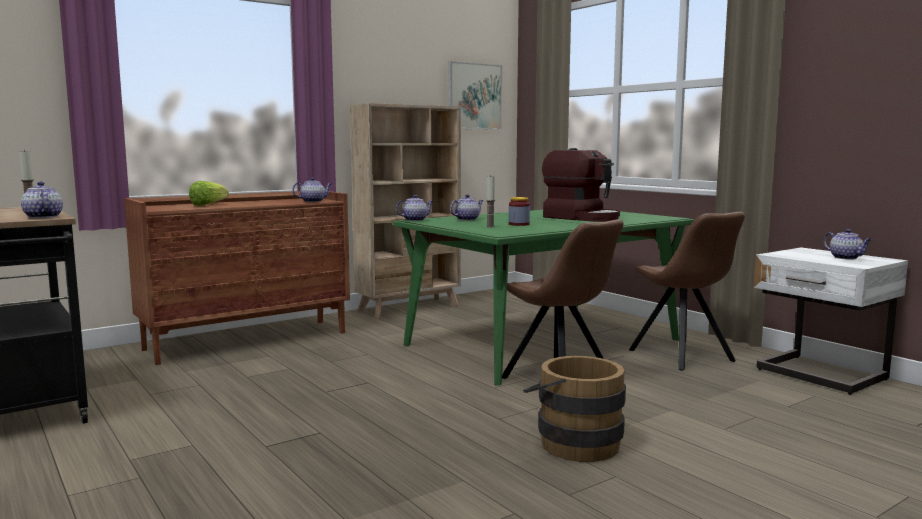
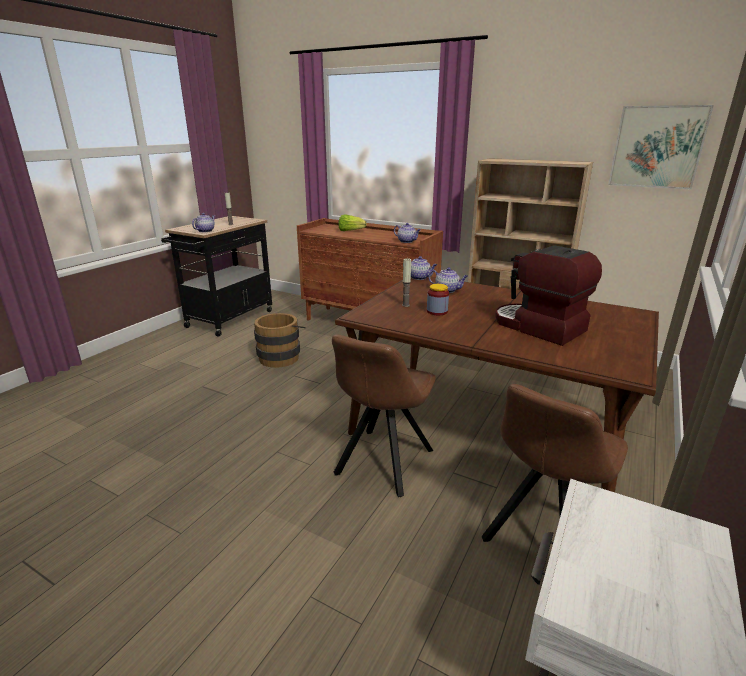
camera: 65 degrees right, 15 degrees up
green dining table [393,210,694,386] -> brown dining table [335,277,659,492]
brown bucket [523,356,626,462] -> brown bucket moved to [254,313,306,368]
coffee machine [542,148,620,222] -> coffee machine turned 120 degrees clockwise [495,245,602,346]
teapot [823,229,872,260] -> none

